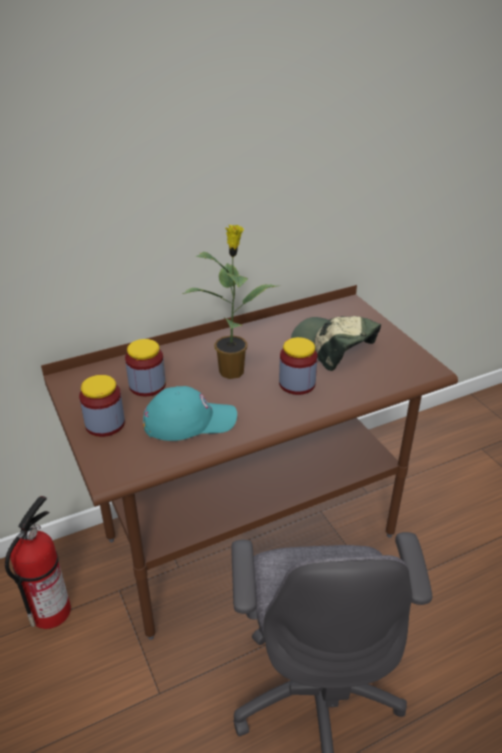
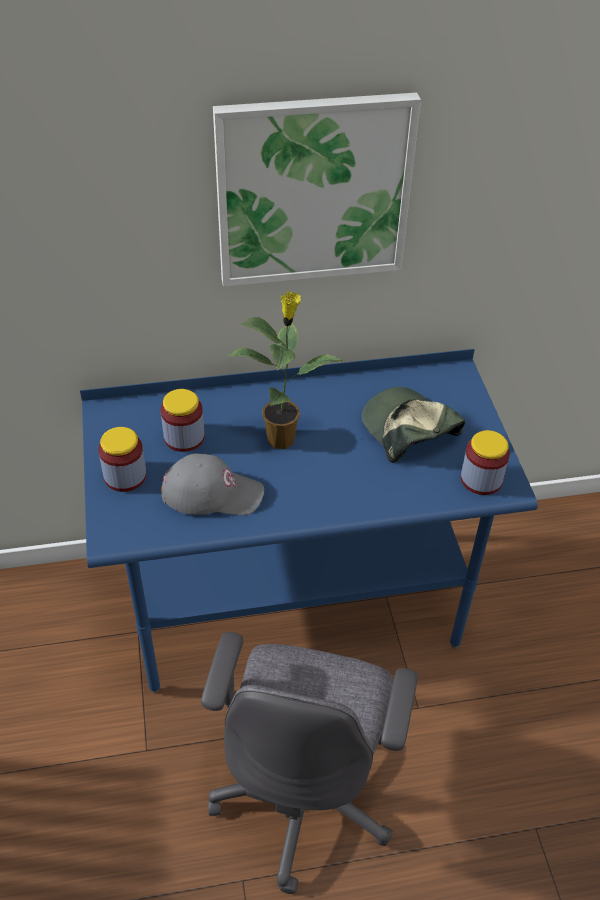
camera: 15 degrees right, 10 degrees up
fire extinguisher [5,496,71,629] -> none
brown desk [41,285,458,640] -> blue desk [80,349,538,693]
turquoise cap [143,386,237,441] -> grey cap [161,454,264,515]
jar [279,337,317,395] -> jar moved to [461,430,510,495]
none -> picture [213,92,421,287]

